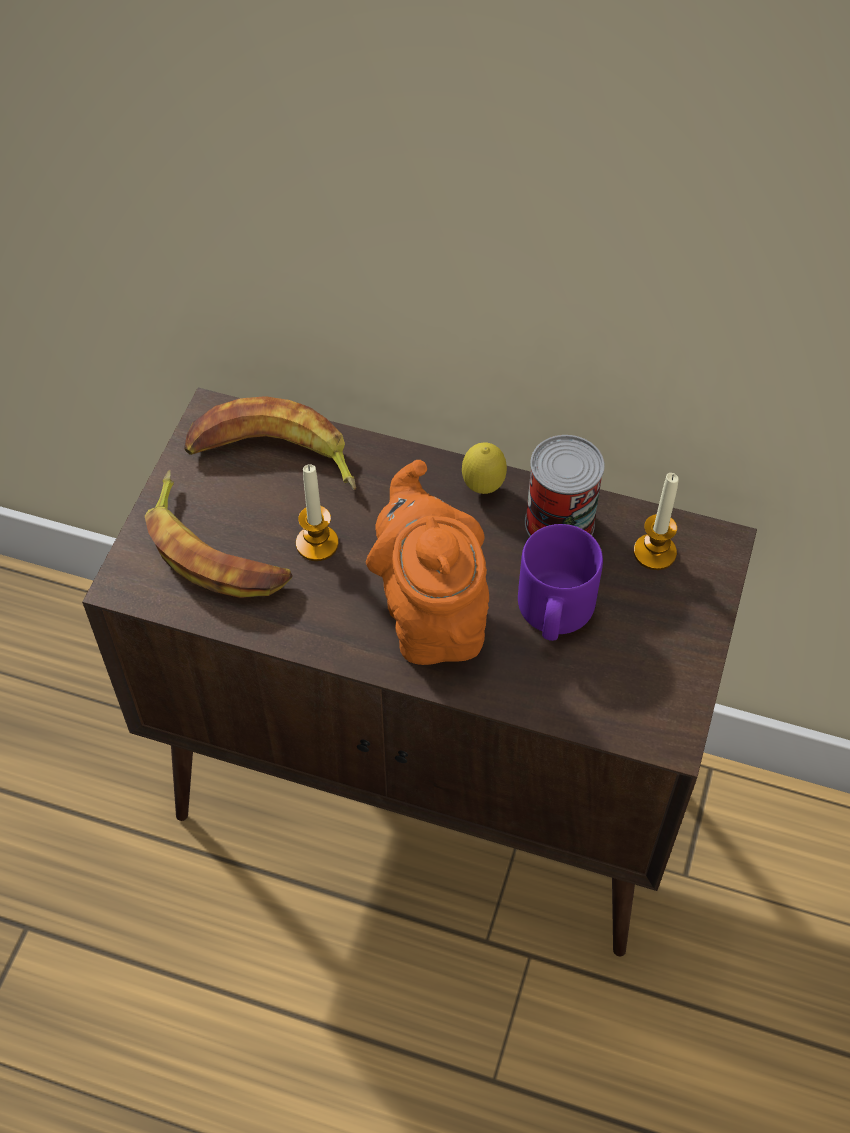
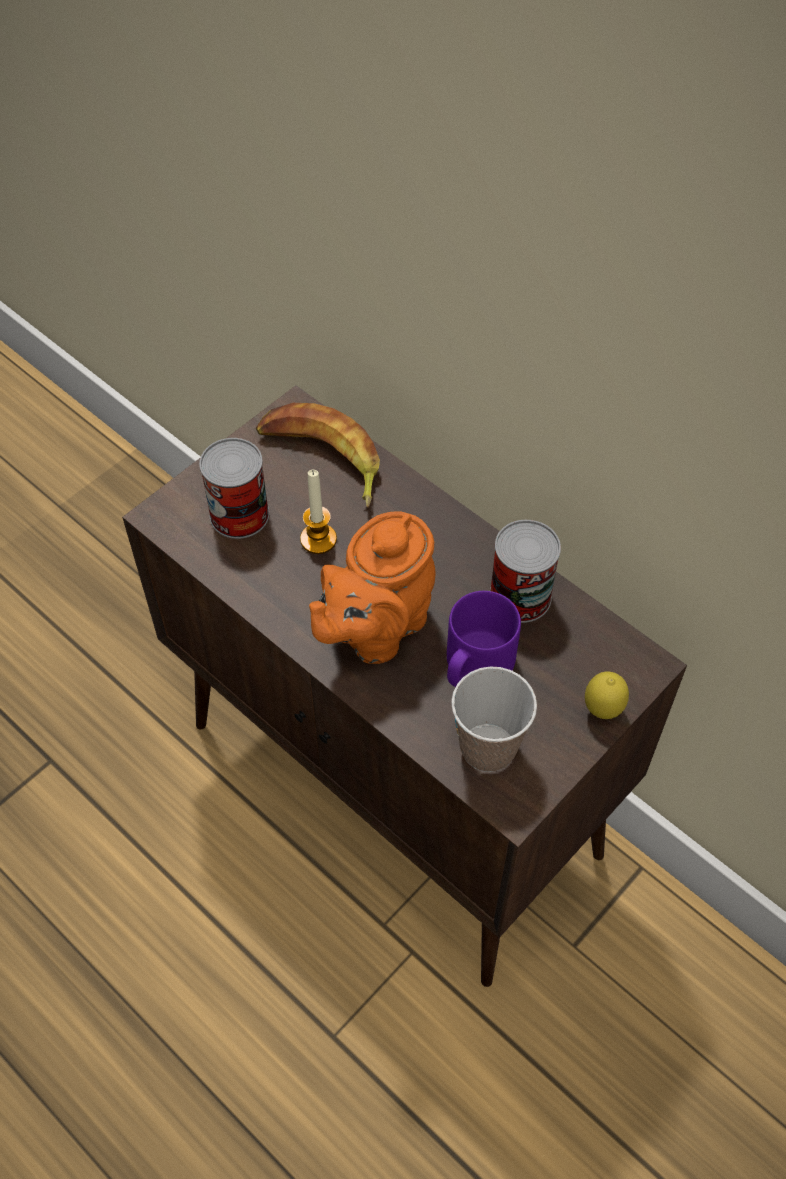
camera: 25 degrees right, 0 degrees up
banana [145,470,293,598] -> can [199,438,269,539]
orange teapot [366,460,489,665] -> orange teapot turned 150 degrees counterclockwise [309,511,436,664]
lemon [462,442,507,494] -> lemon moved to [585,672,629,719]
candle [634,473,679,570] -> none
none -> cup [451,667,537,772]

